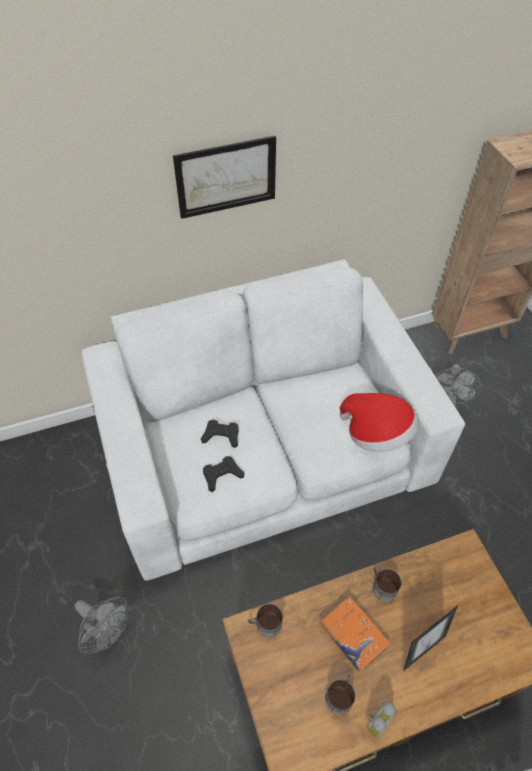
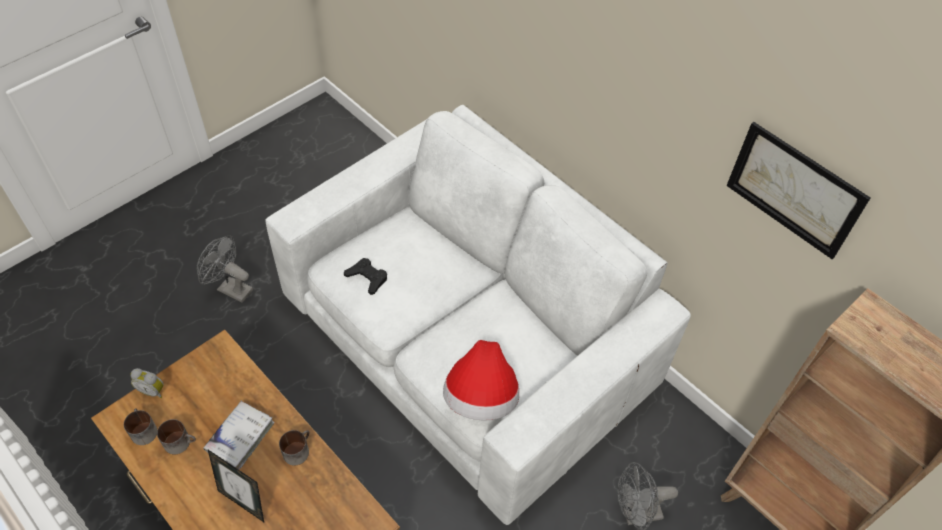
camera: 65 degrees right, 0 degrees up
grey fan [75,597,128,654] -> grey fan turned 105 degrees clockwise [197,236,253,303]
picture [173,136,276,219] -> picture moved to [727,122,871,260]
black game controller [201,419,239,448] -> none
mug [248,604,283,637] -> mug moved to [124,409,157,445]
orange book [319,596,391,672] -> white book [203,401,275,470]
alarm clock [367,701,397,738] -> alarm clock moved to [130,368,164,398]

